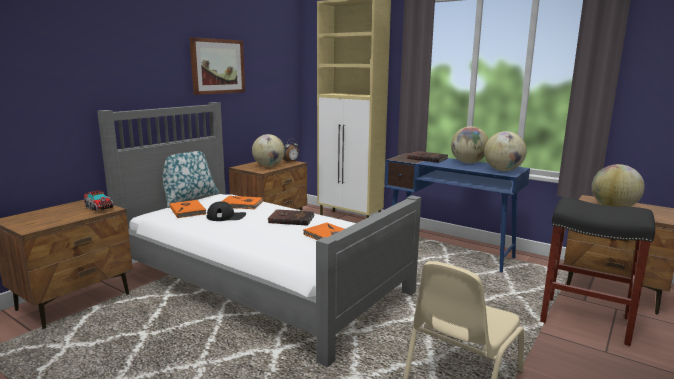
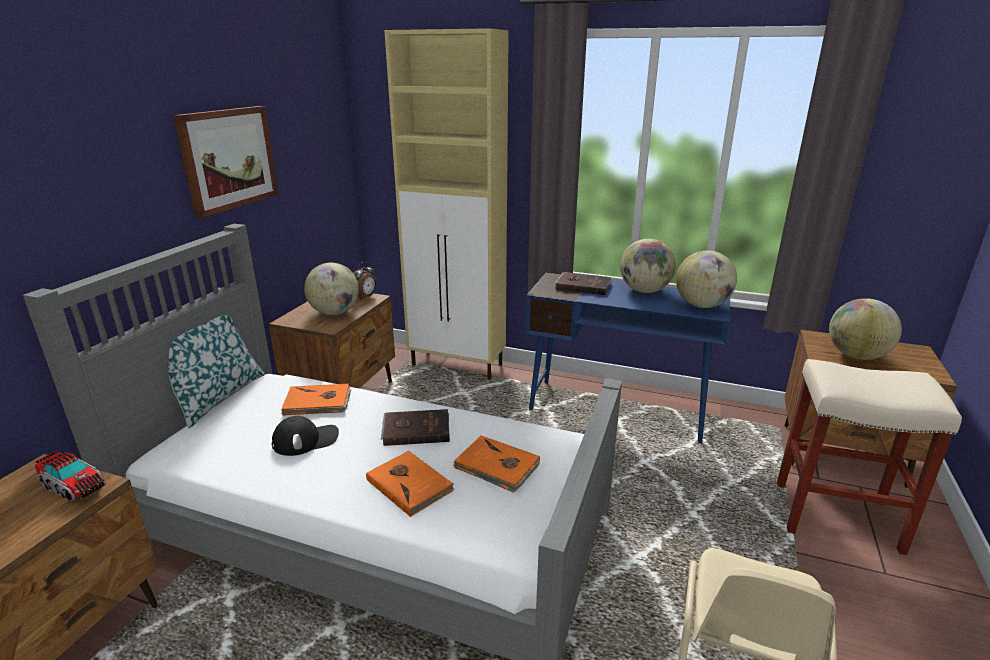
camera: 15 degrees left, 10 degrees up
orange book [170,200,206,218] -> orange book moved to [366,450,454,517]
black stool [540,198,655,346] -> beige stool [777,359,962,555]

